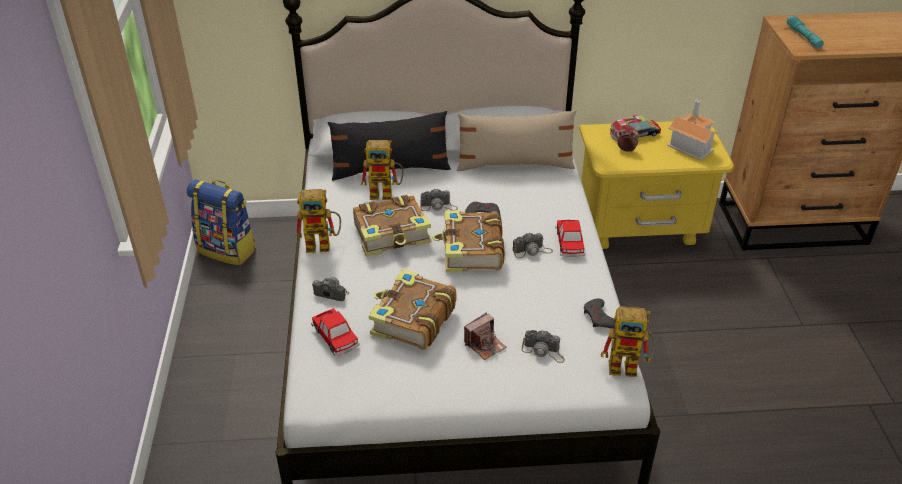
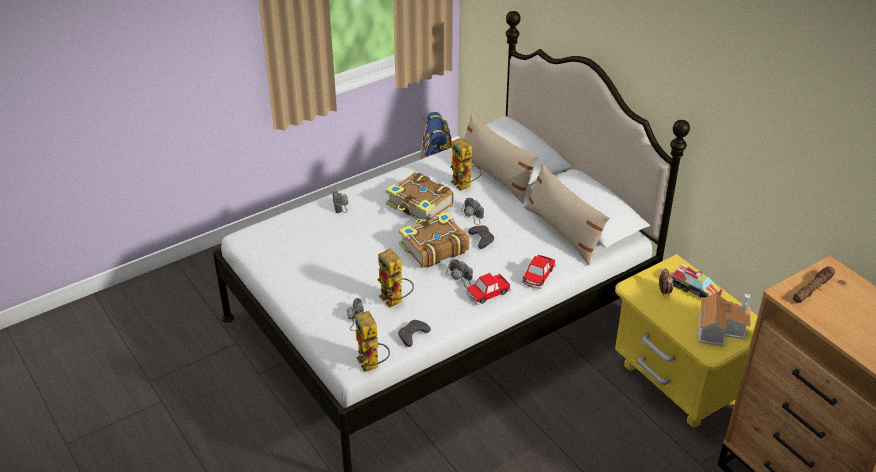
camera: 60 degrees right, 0 degrees up
toy robot [295,189,341,253] -> toy robot moved to [378,249,414,308]
toy car [311,308,360,356] -> toy car moved to [521,255,556,289]
black pillow [328,111,451,181] -> beige pillow [464,114,539,204]
book [369,269,457,350] -> none
camera [464,312,506,360] -> none
turquoise flashlight [787,16,824,48] -> brown flashlight [793,266,835,303]

